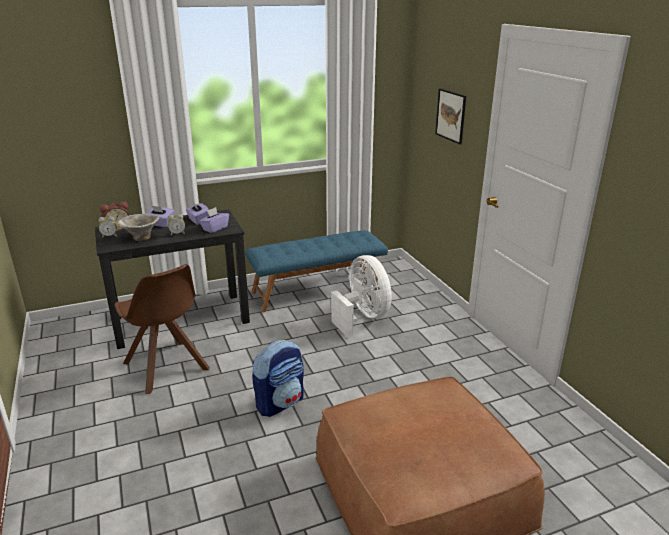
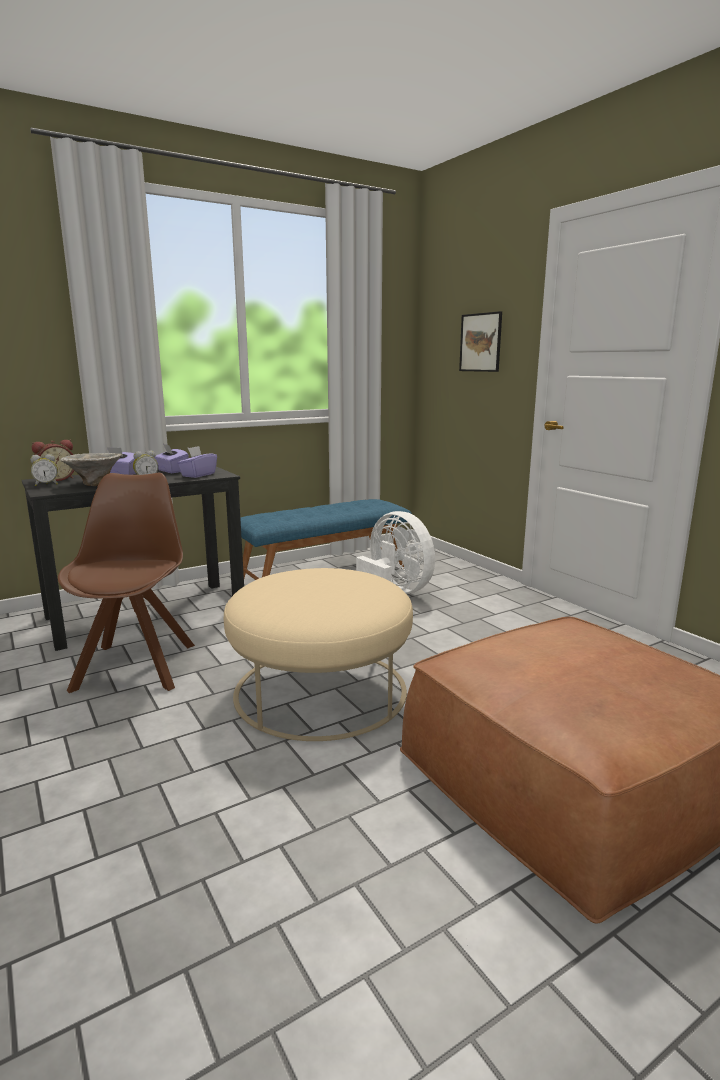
camera: 10 degrees left, 10 degrees down
brown chair [115,264,210,394] -> brown chair turned 135 degrees counterclockwise [58,473,195,693]
backpack [252,340,304,417] -> beige ottoman [224,568,413,741]

